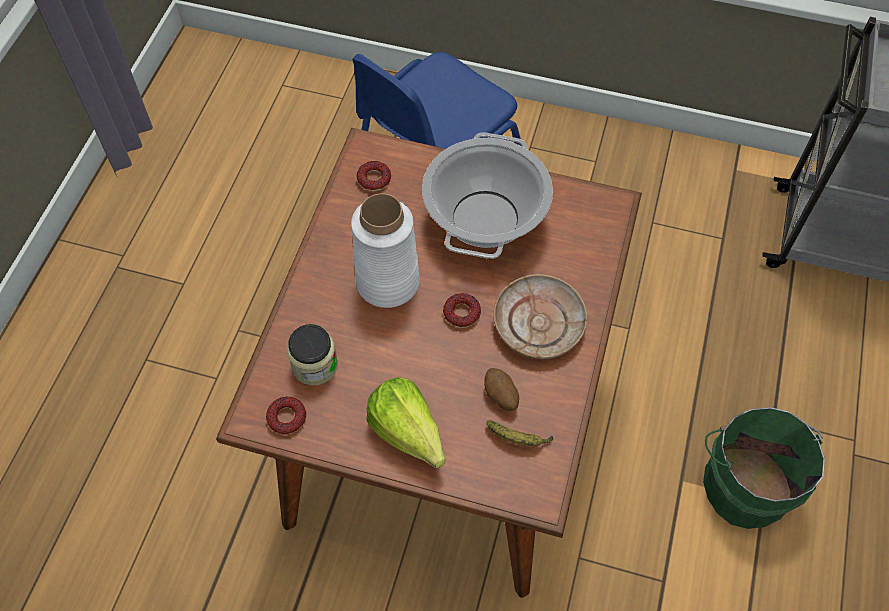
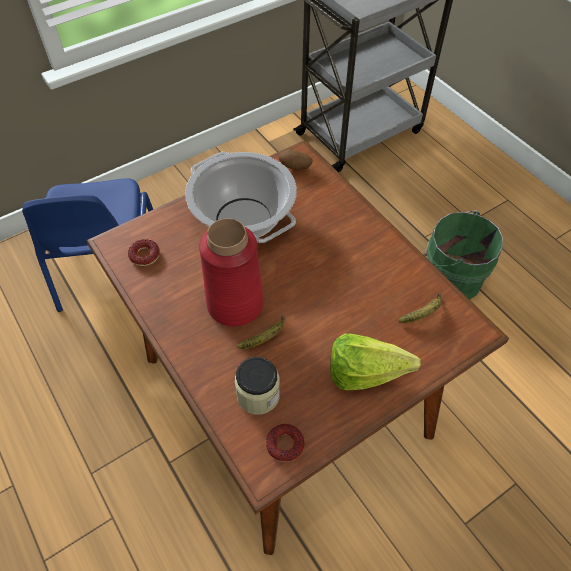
camera: 50 degrees left, 5 degrees down
white vase [351,193,420,308] -> red vase [199,218,264,326]
donut [443,293,481,328] -> none
potato [484,368,519,411] -> potato moved to [279,150,313,170]
beige plate [493,274,587,359] -> none
none -> banana [237,316,285,349]

